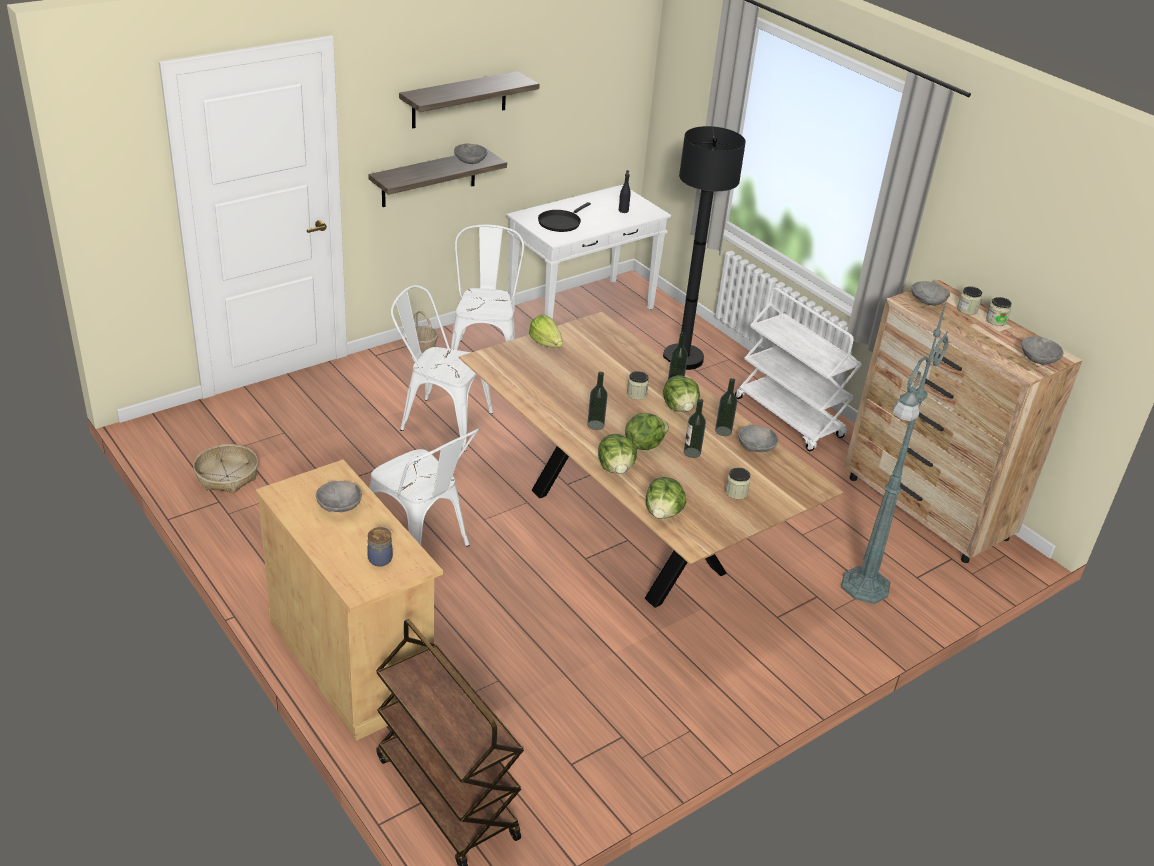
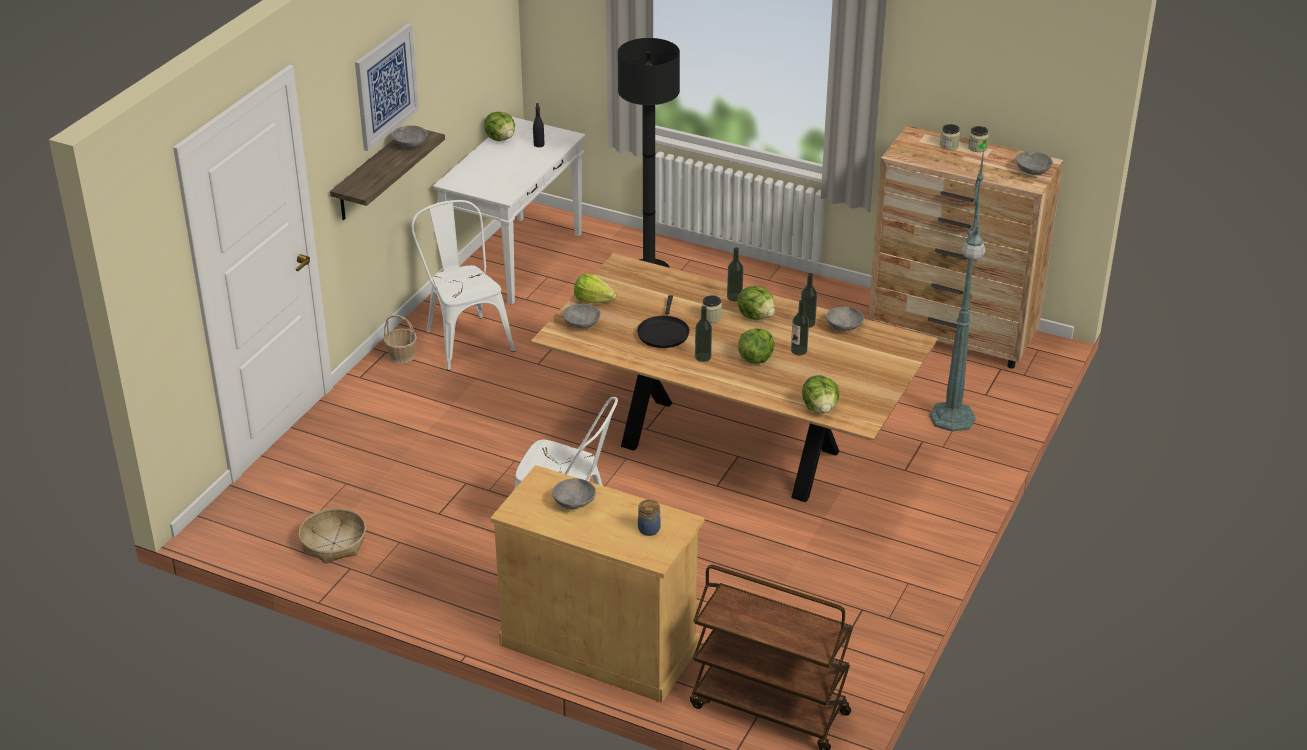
camera: 25 degrees left, 0 degrees up
white chair [391,285,493,451] -> none
shelf [399,71,540,128] -> picture [355,23,419,151]
black frying pan [538,202,591,232] -> black frying pan moved to [637,295,690,348]
lettuce [598,434,637,474] -> lettuce moved to [484,112,515,141]
jar [725,468,751,499] -> none
white cart [735,287,862,451] -> none
grey bowl [912,281,950,306] -> grey bowl moved to [563,303,600,328]

